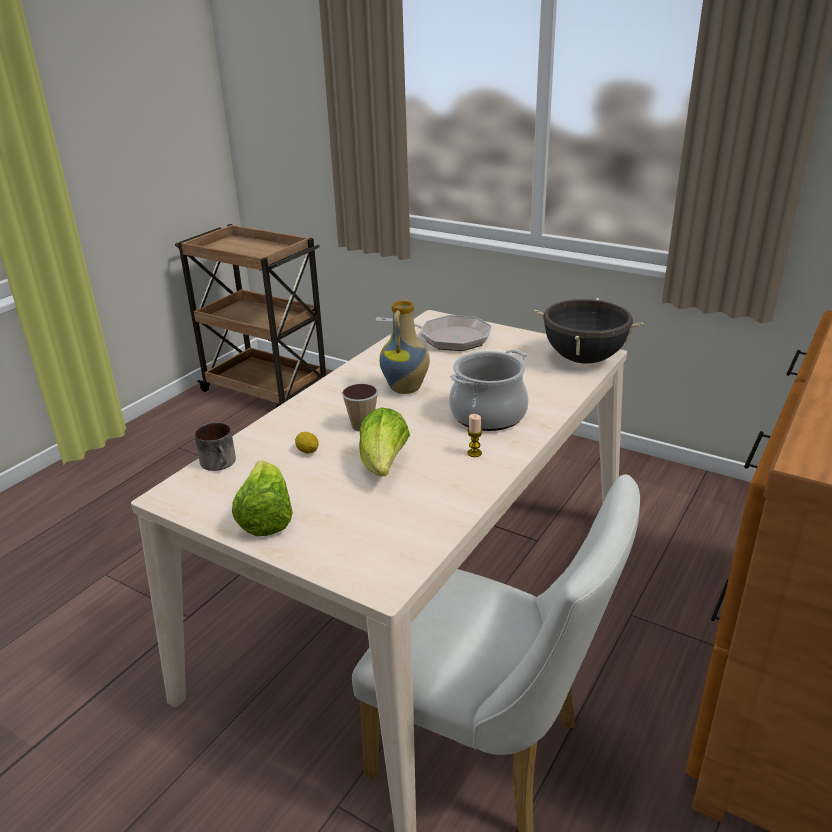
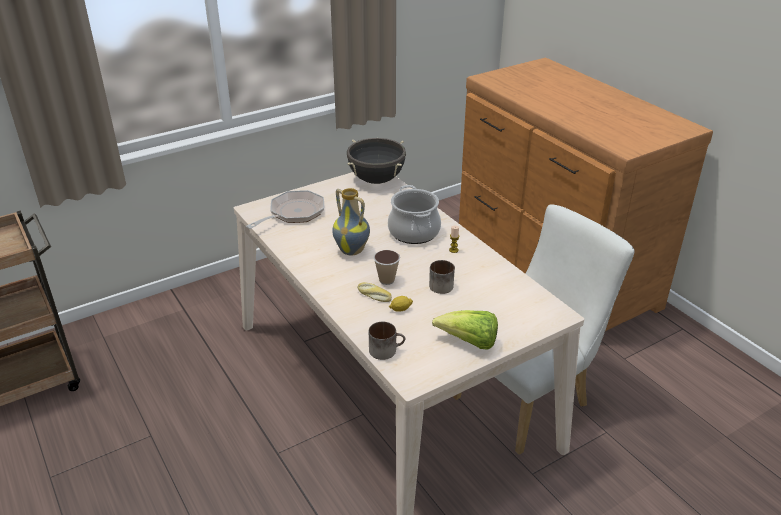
camera: 65 degrees left, 5 degrees up
lettuce [359,407,410,476] -> mug [429,260,455,294]
none -> bread [357,282,392,302]

